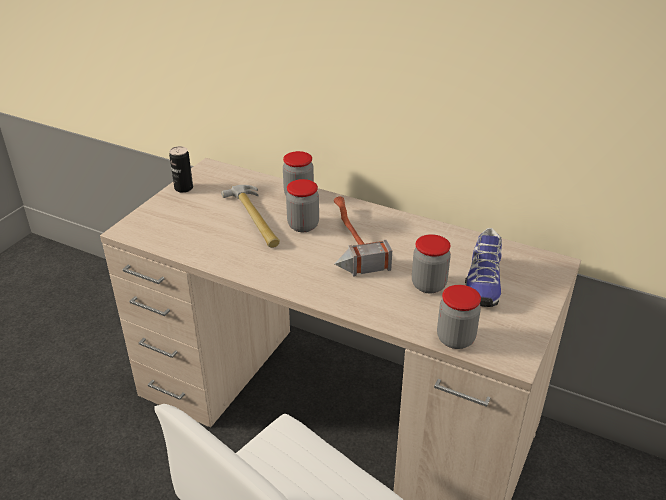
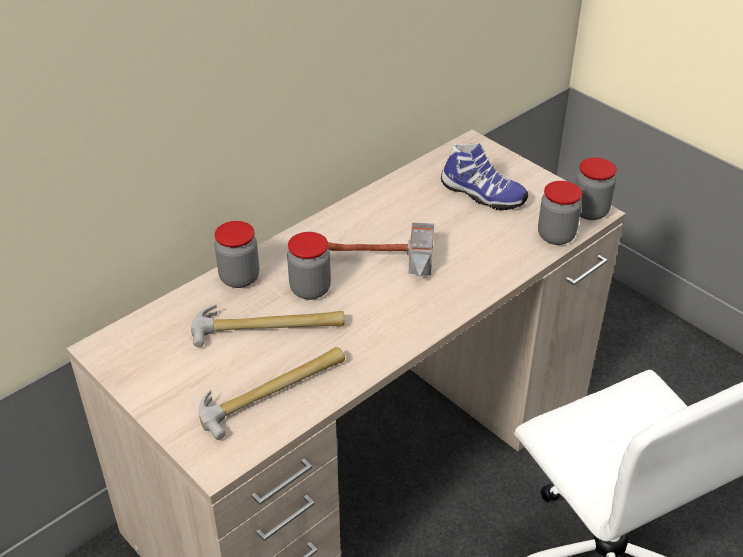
camera: 70 degrees left, 5 degrees up
can [169,146,193,193] -> none
jar [412,234,451,294] -> jar moved to [575,157,617,220]
none -> hammer [199,347,345,440]

